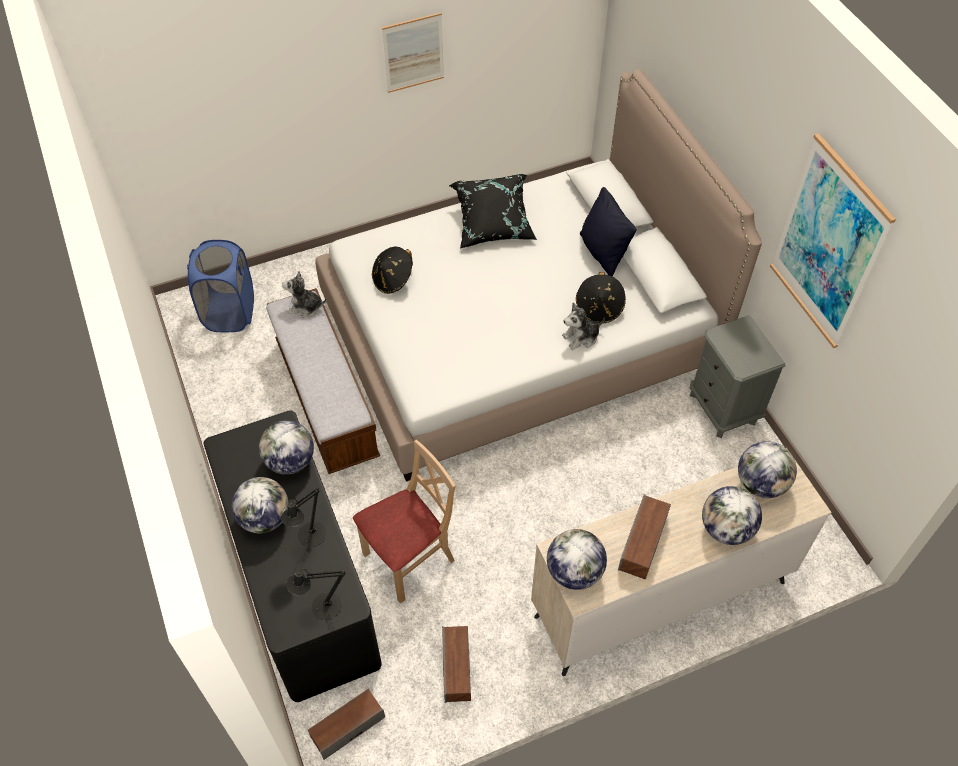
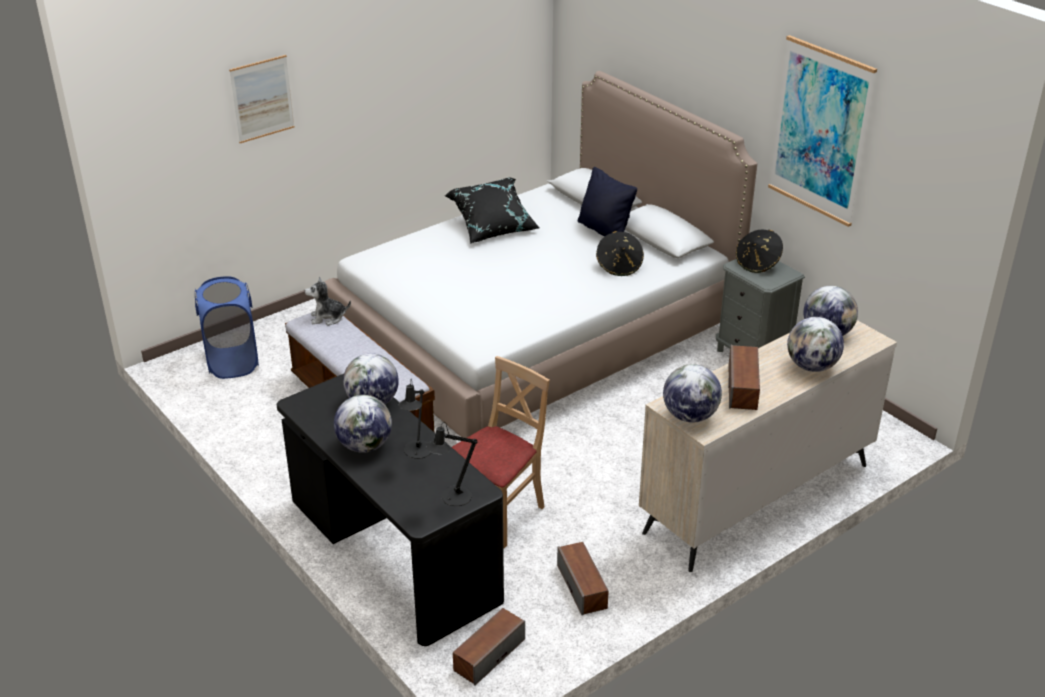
camera: 15 degrees left, 20 degrees down
black hat [372,247,413,294] -> black hat moved to [736,230,783,273]
picture [382,13,444,93] -> picture moved to [229,55,294,143]
plush toy [562,302,605,350] -> none

